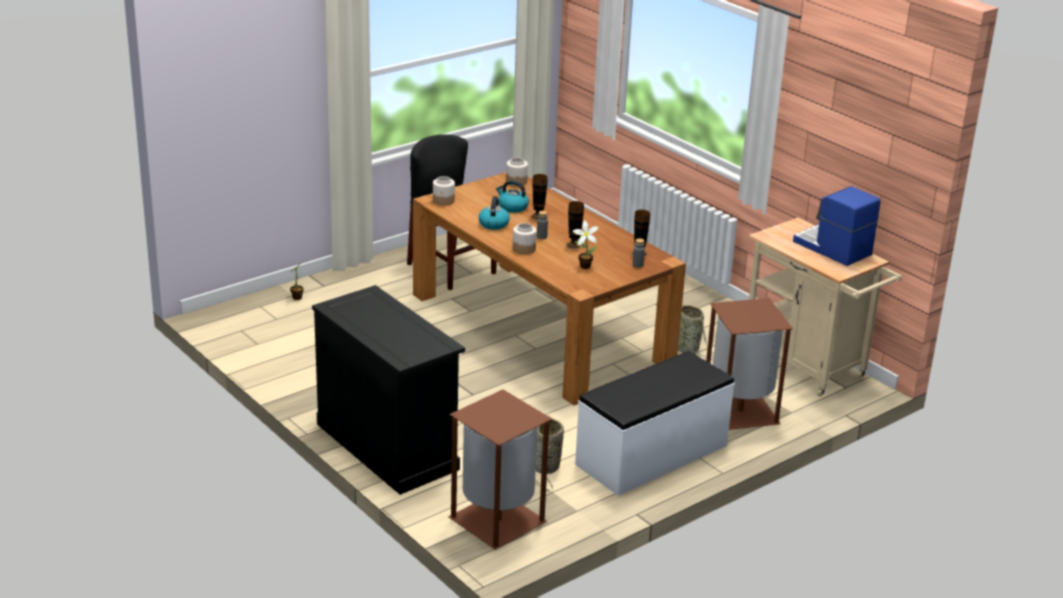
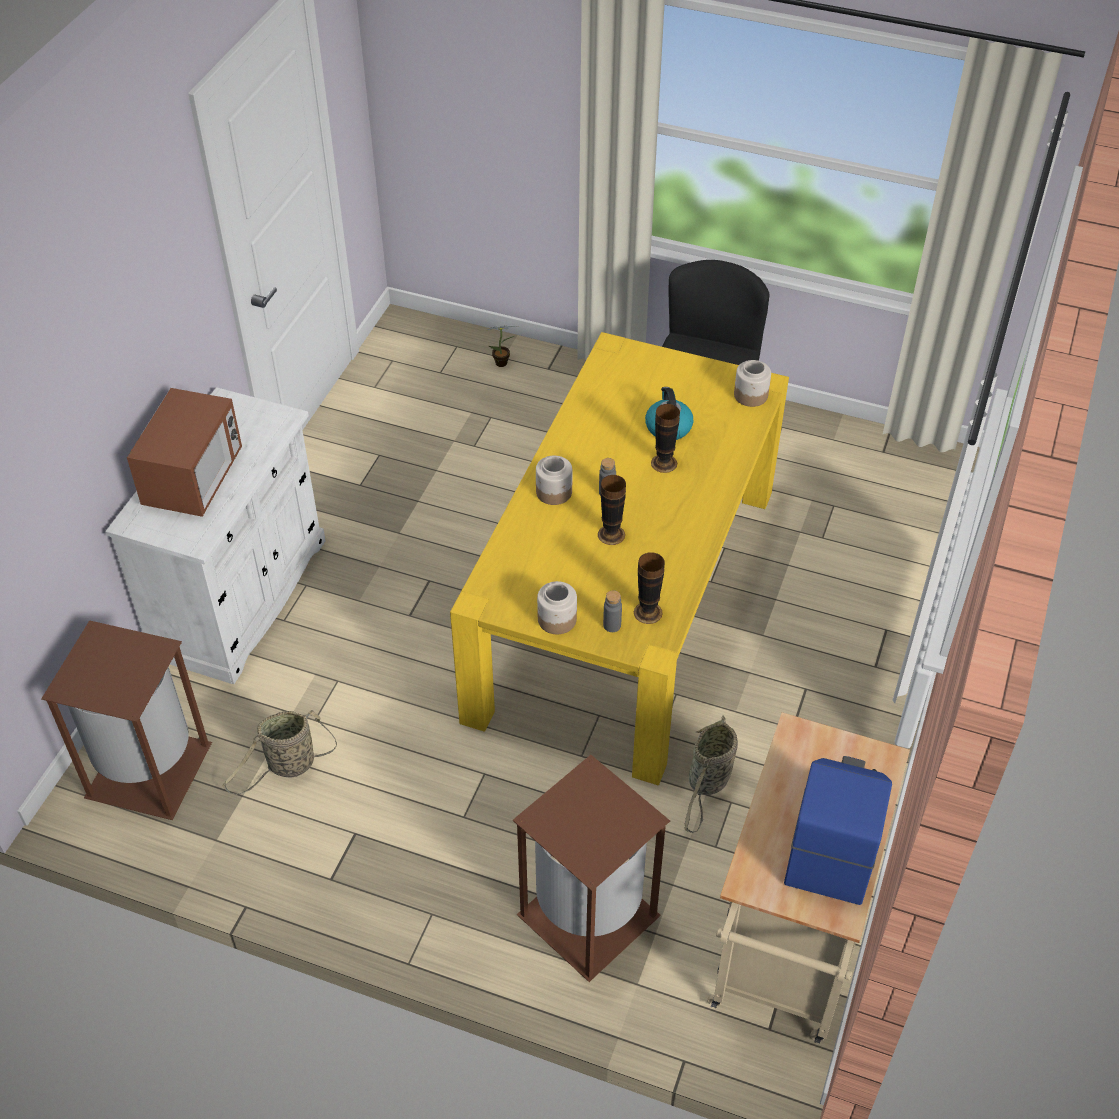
camera: 60 degrees right, 20 degrees up
black cabinet [312,285,465,495] -> white cabinet [105,387,326,684]
brown dining table [413,172,686,405] -> yellow dining table [450,332,789,785]
jar [433,176,455,205] -> jar moved to [537,581,577,634]
kettle [479,196,510,230] -> none
potted plant [573,221,599,269] -> none
white bench [575,351,735,496] -> none
none -> microwave [127,388,242,517]

